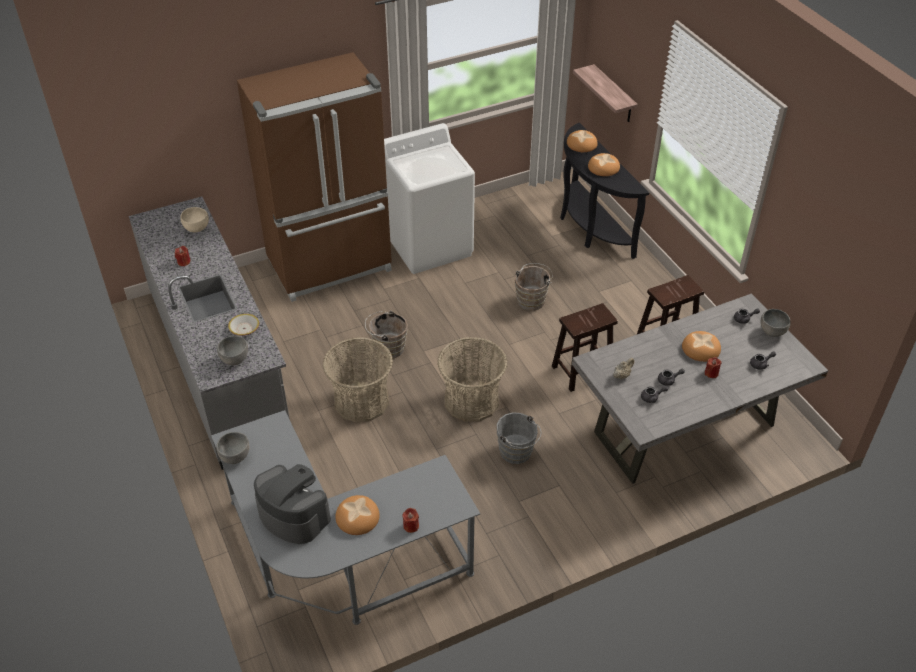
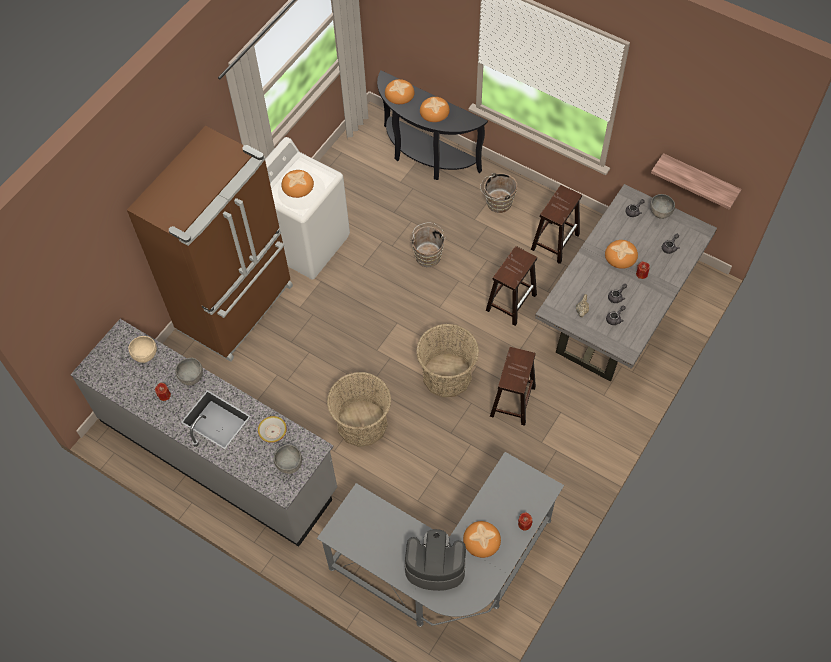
camera: 30 degrees left, 15 degrees up
grey bowl [216,432,249,464] -> grey bowl moved to [175,358,203,385]
brown bucket [365,310,408,359] -> brown bucket moved to [480,173,517,213]
grey bucket [497,412,541,464] -> brown stool [490,347,536,426]
shelf [573,64,638,122] -> shelf moved to [651,153,742,210]
none -> bread [281,170,314,198]

